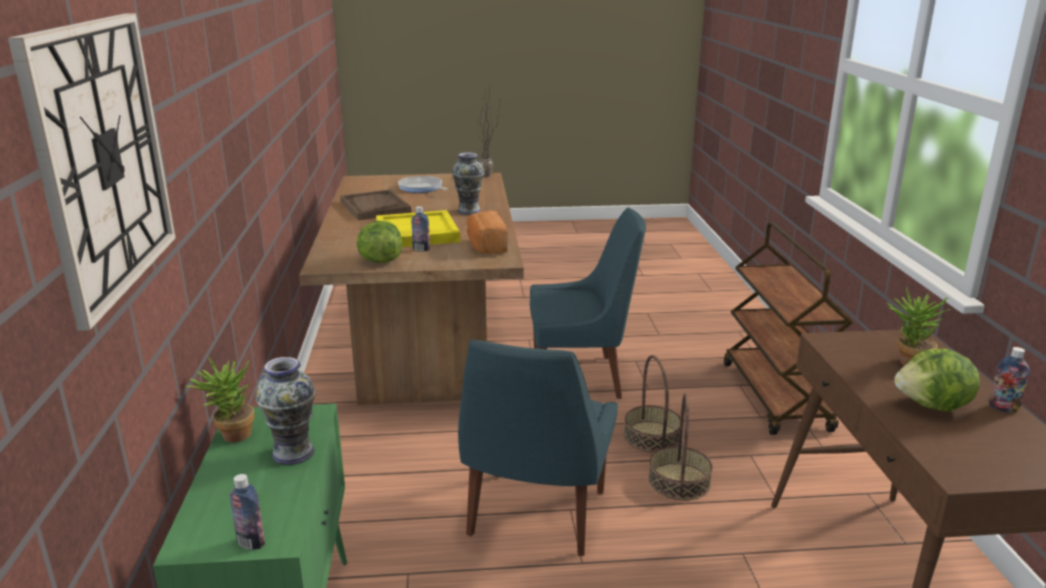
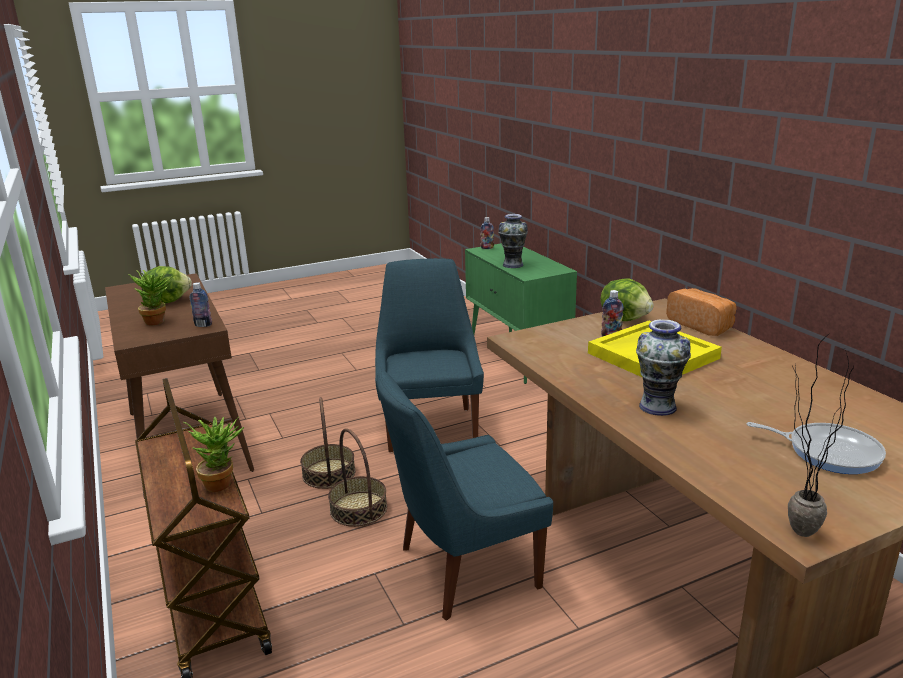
camera: 160 degrees right, 0 degrees up
wall clock [8,13,176,331] -> none
potted plant [186,356,254,443] -> potted plant moved to [183,416,244,492]
brown tray [340,189,411,220] -> none
bread [467,210,508,254] -> bread moved to [666,288,737,336]
bottle [988,347,1030,413] -> bottle moved to [189,282,212,327]

